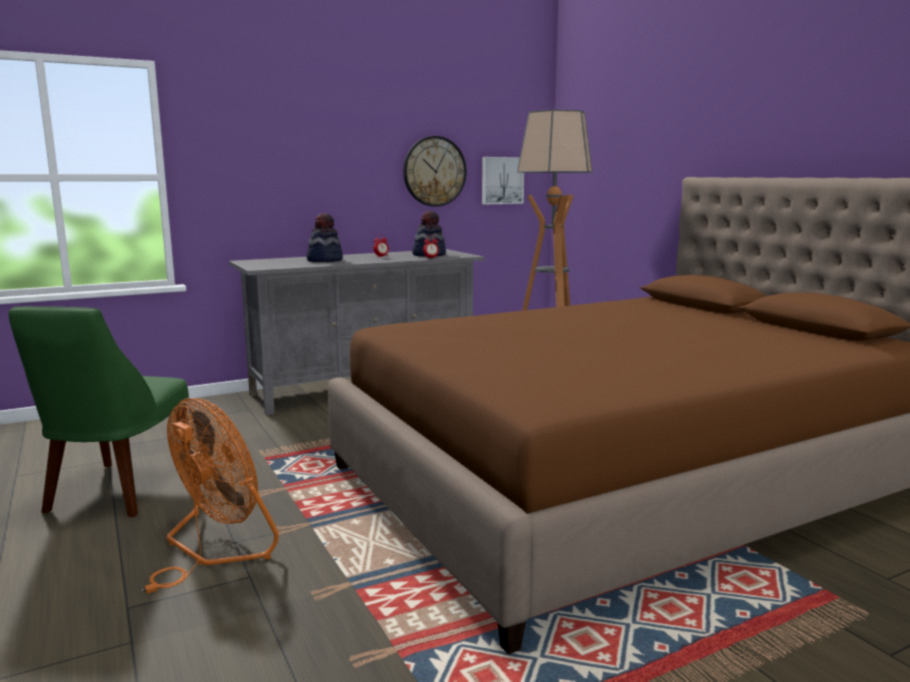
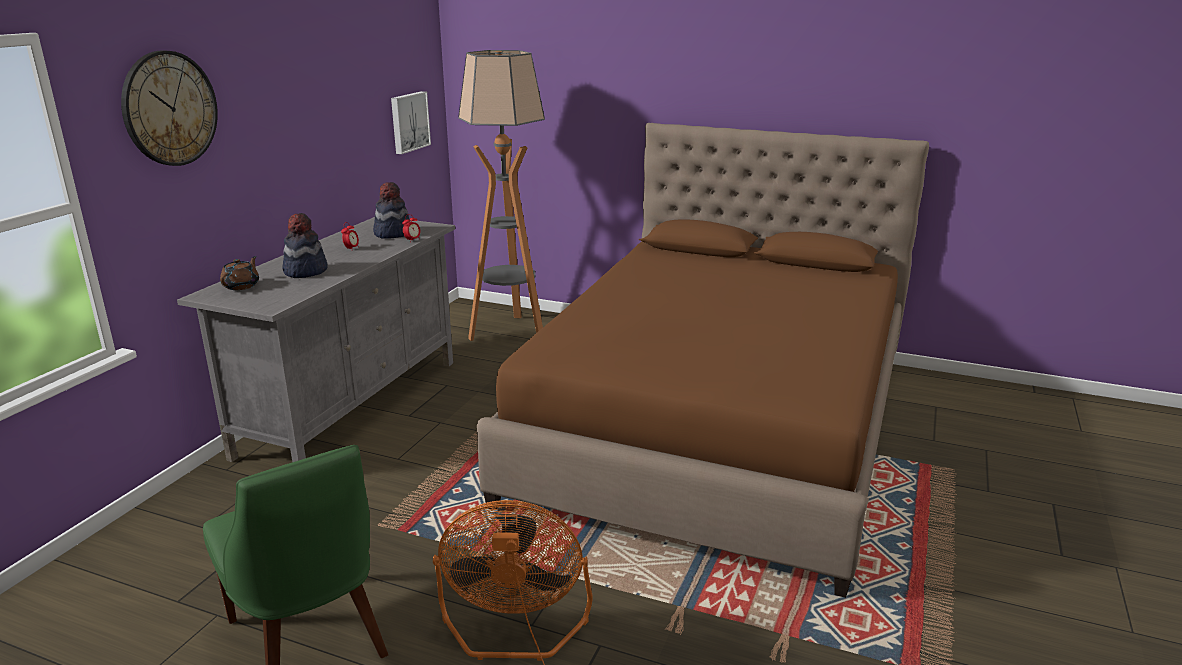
camera: 40 degrees left, 10 degrees up
wall clock [403,136,467,207] -> wall clock moved to [121,51,218,166]
none -> brown teapot [220,256,259,290]

